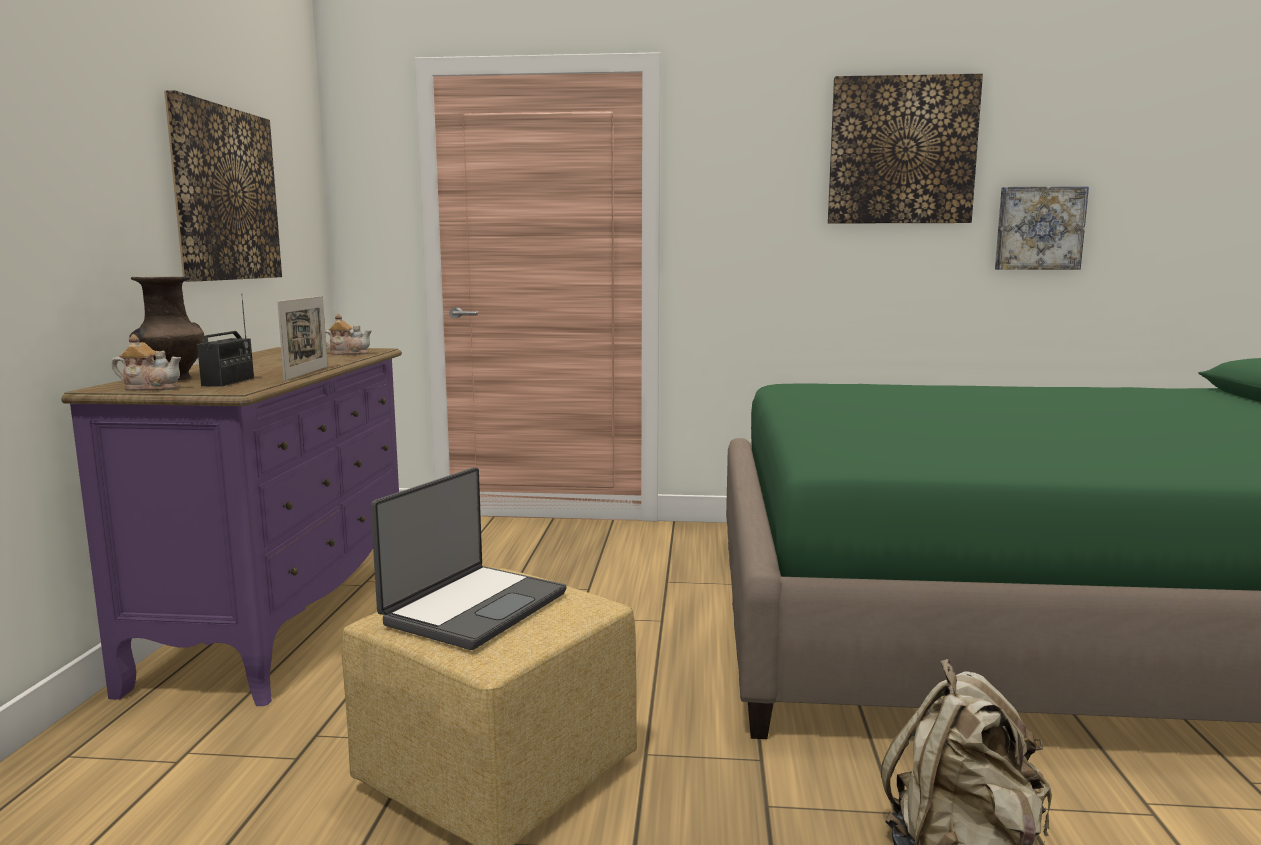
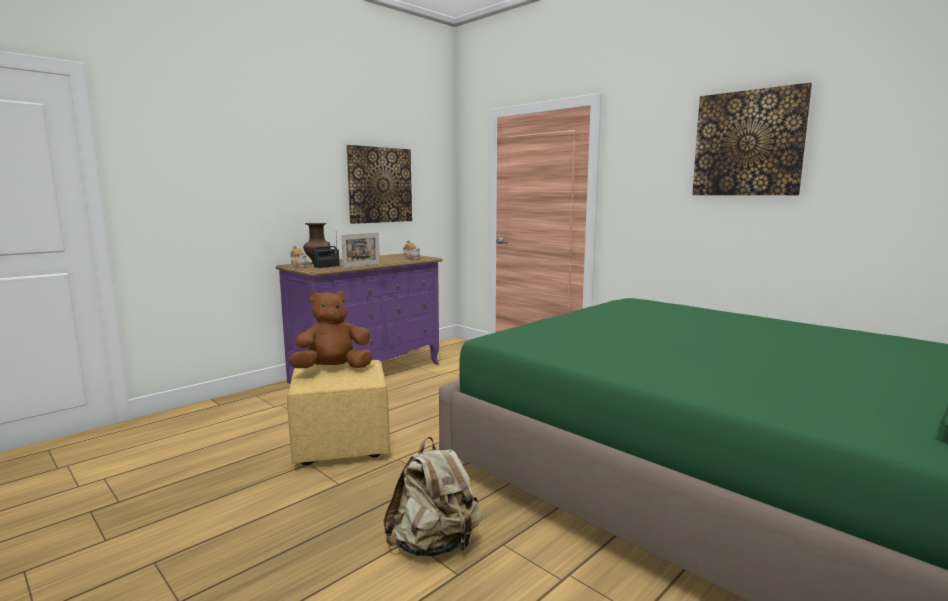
camera: 40 degrees right, 0 degrees up
laptop [371,467,567,650] -> brown plush toy [289,291,373,368]
picture [995,186,1089,270] -> none

